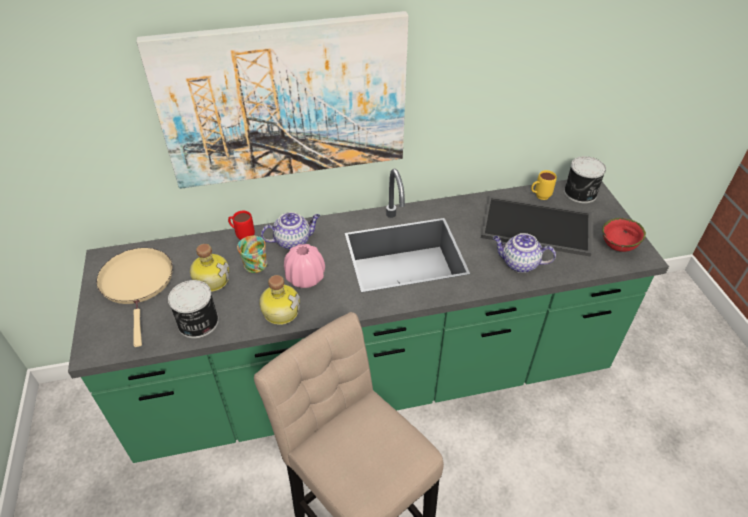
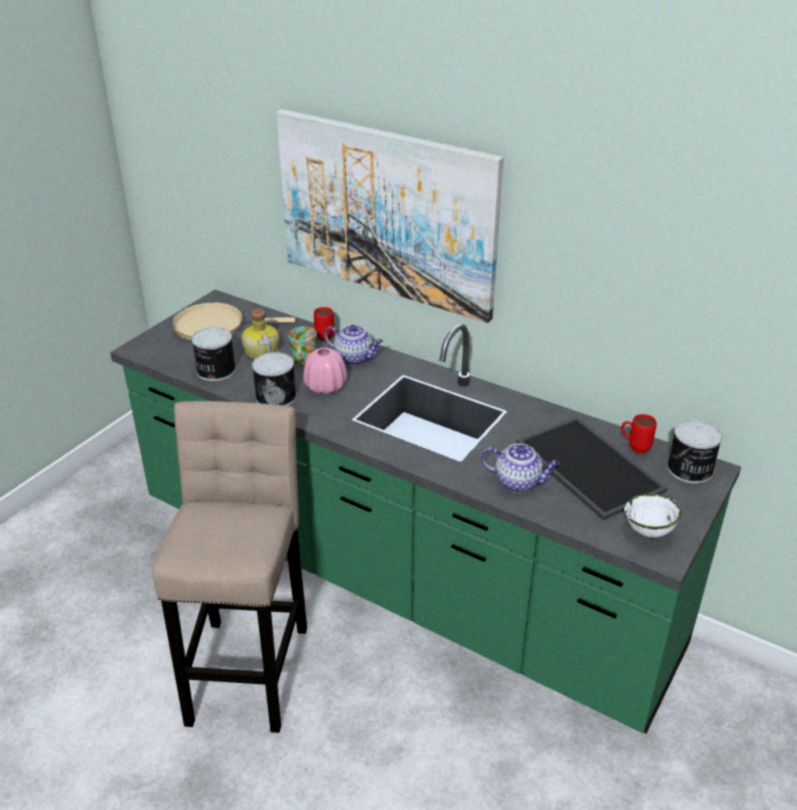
camera: 45 degrees right, 10 degrees down
beige frying pan [96,248,173,347] -> beige frying pan turned 120 degrees counterclockwise [172,302,295,341]
bottle [259,275,300,325] -> can [252,352,296,406]
teapot [493,233,556,273] -> teapot turned 135 degrees clockwise [481,444,560,492]
yellow mug [531,170,557,200] -> red mug [621,414,657,454]
red bowl [602,218,646,252] -> white bowl [624,494,682,539]

